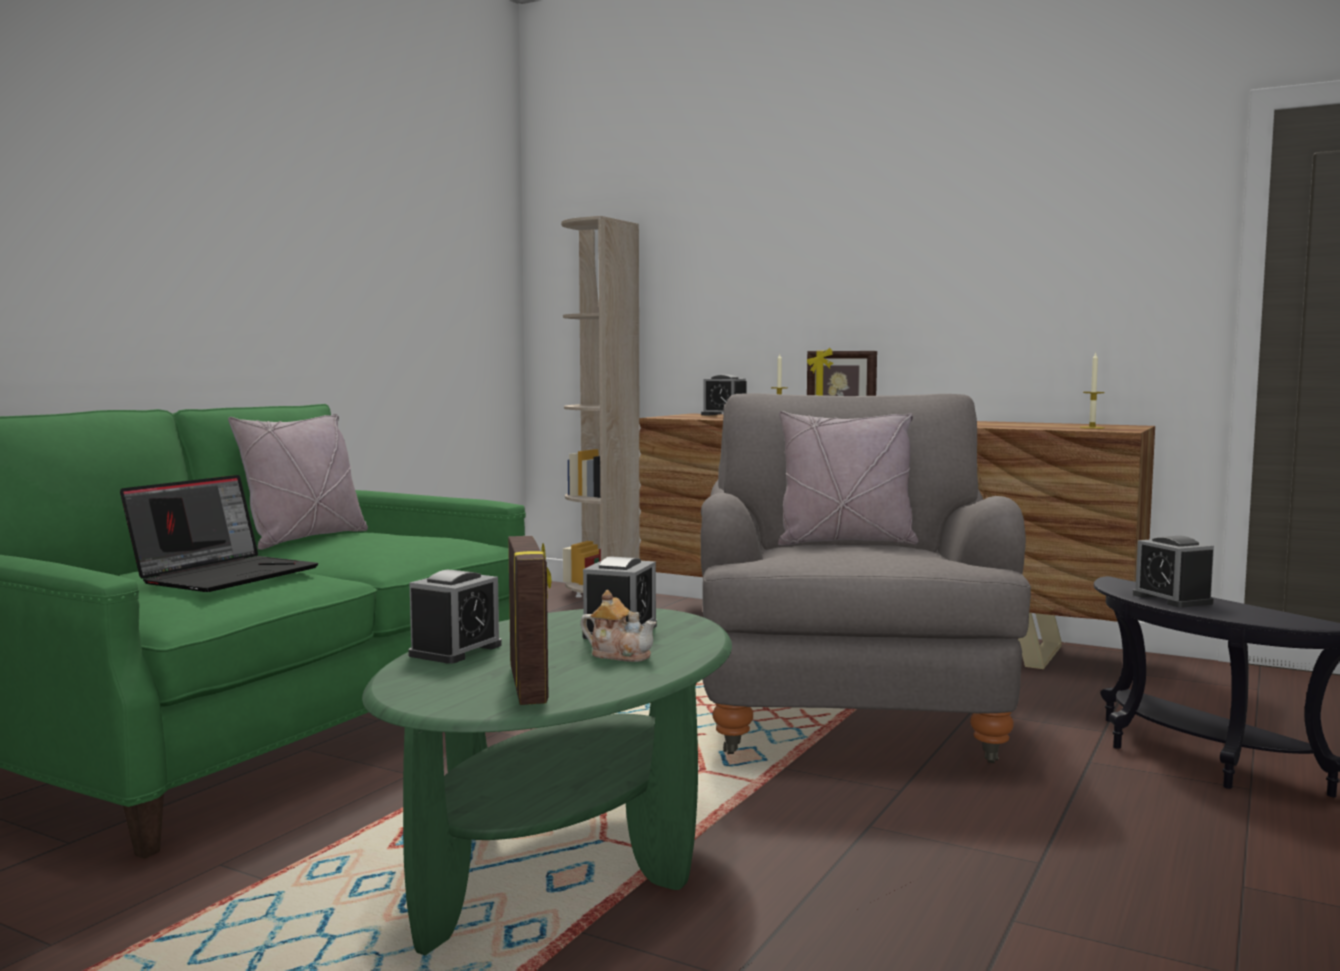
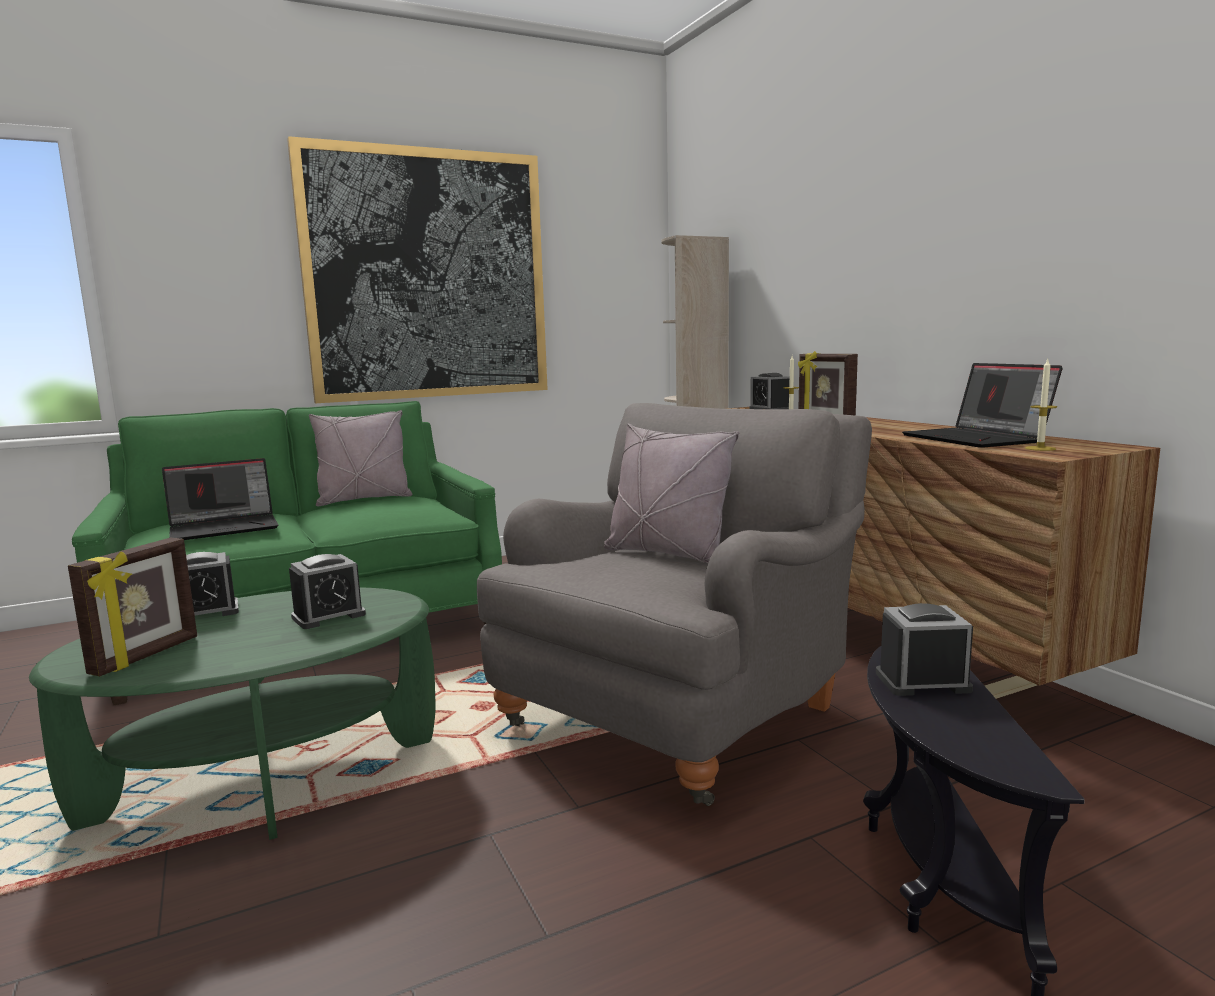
camera: 35 degrees right, 5 degrees up
teapot [580,590,656,662] -> none
alarm clock [1133,536,1214,608] -> alarm clock turned 75 degrees clockwise [876,603,973,696]
none -> picture [287,136,548,403]
none -> laptop [902,363,1063,448]

